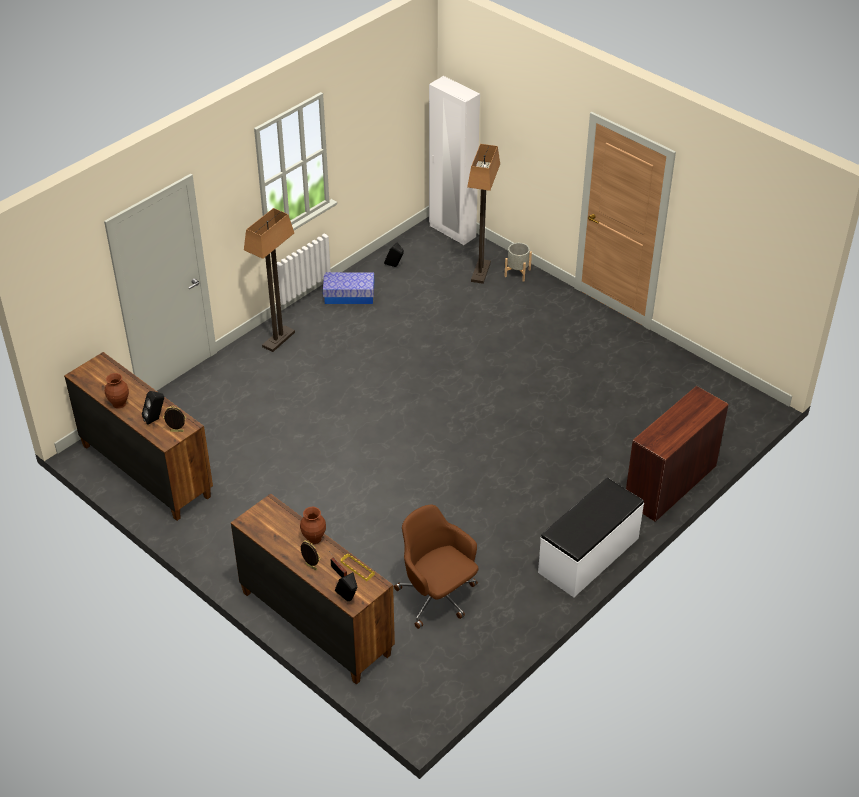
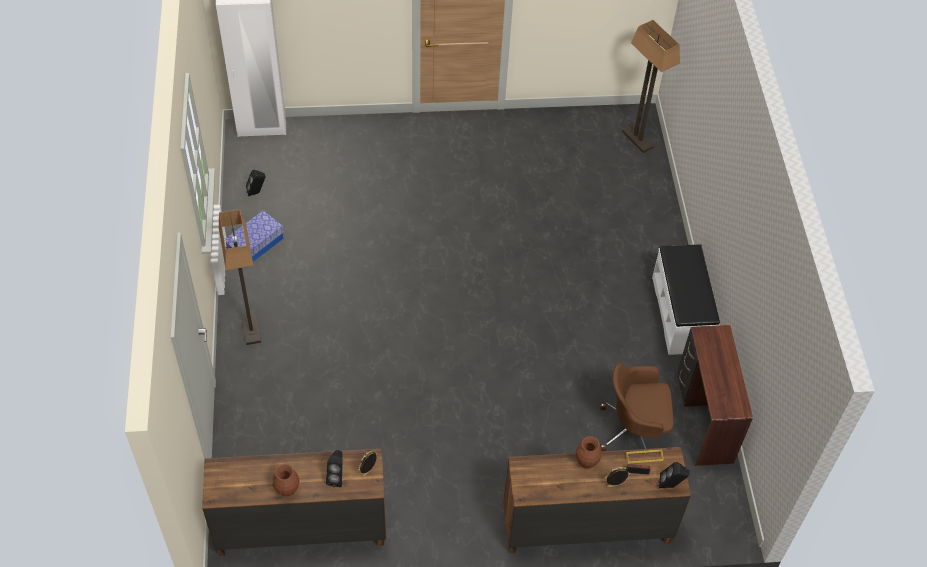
camera: 50 degrees left, 10 degrees up
floor lamp [467,144,500,284] -> floor lamp moved to [622,20,680,153]
grey planter [504,243,532,282] -> none
brown desk [626,386,729,522] -> brown desk moved to [678,325,753,466]

